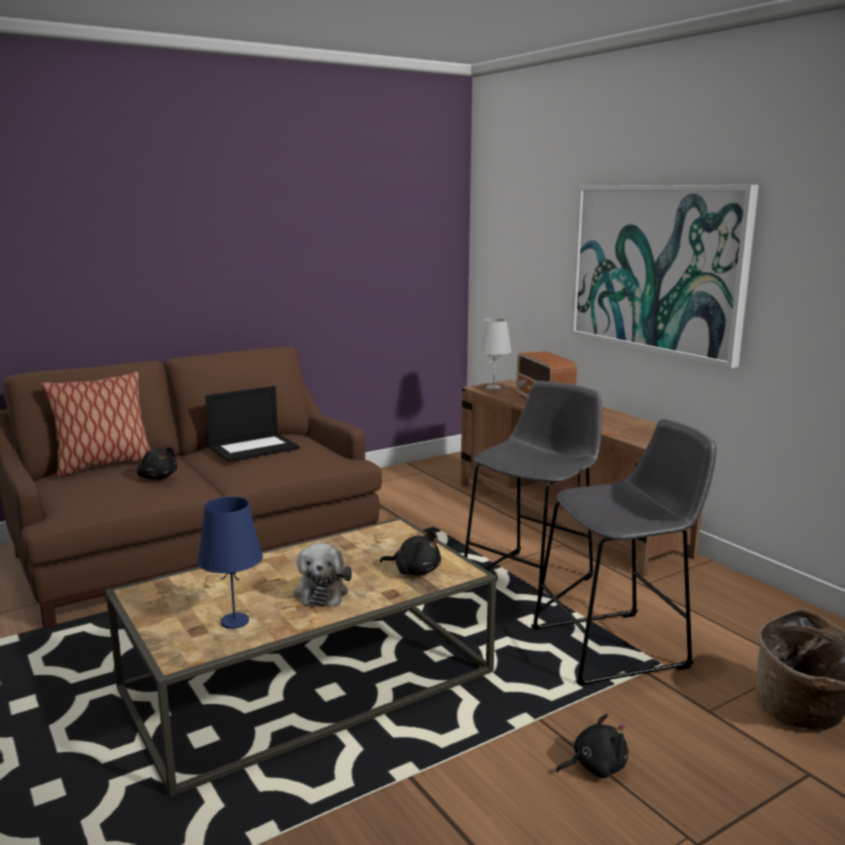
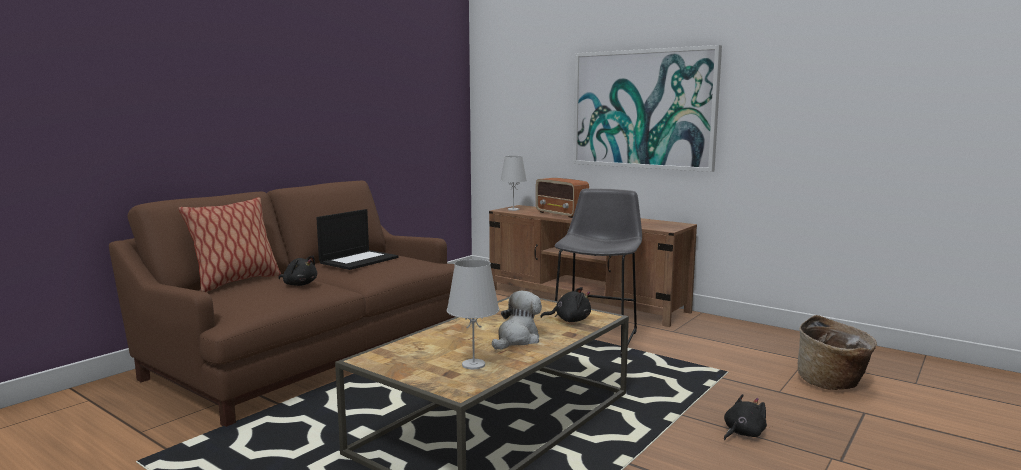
camera: 20 degrees left, 5 degrees down
blue table lamp [197,497,263,629] -> white table lamp [447,259,499,369]
plush toy [293,543,352,607] -> plush toy turned 120 degrees counterclockwise [492,291,542,350]
grey stool [531,419,717,686] -> none

